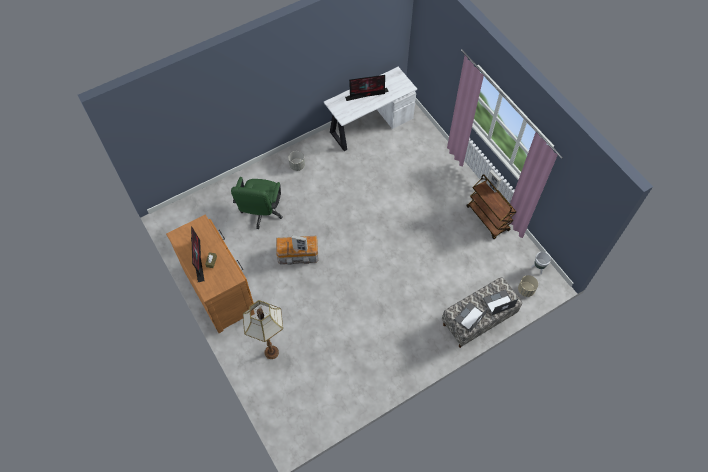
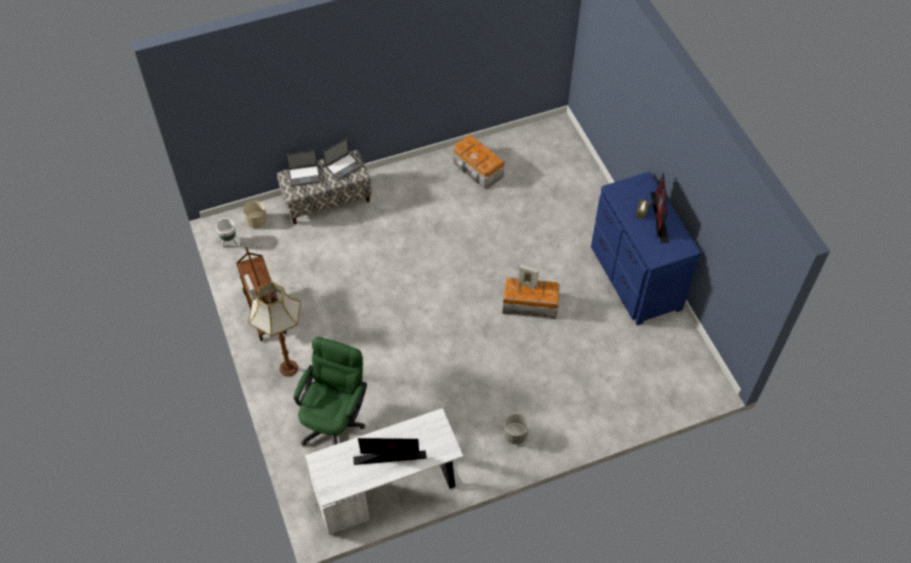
camera: 170 degrees left, 5 degrees down
brown dresser [166,214,255,333] -> blue dresser [591,172,702,325]
green office chair [231,177,283,229] -> green office chair moved to [294,337,367,446]
floor lamp [243,300,283,359] -> floor lamp moved to [249,282,301,377]
none -> storage box [454,134,505,189]

